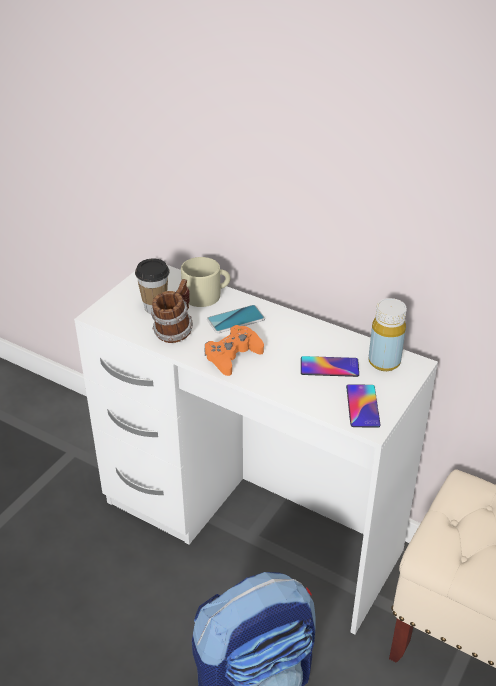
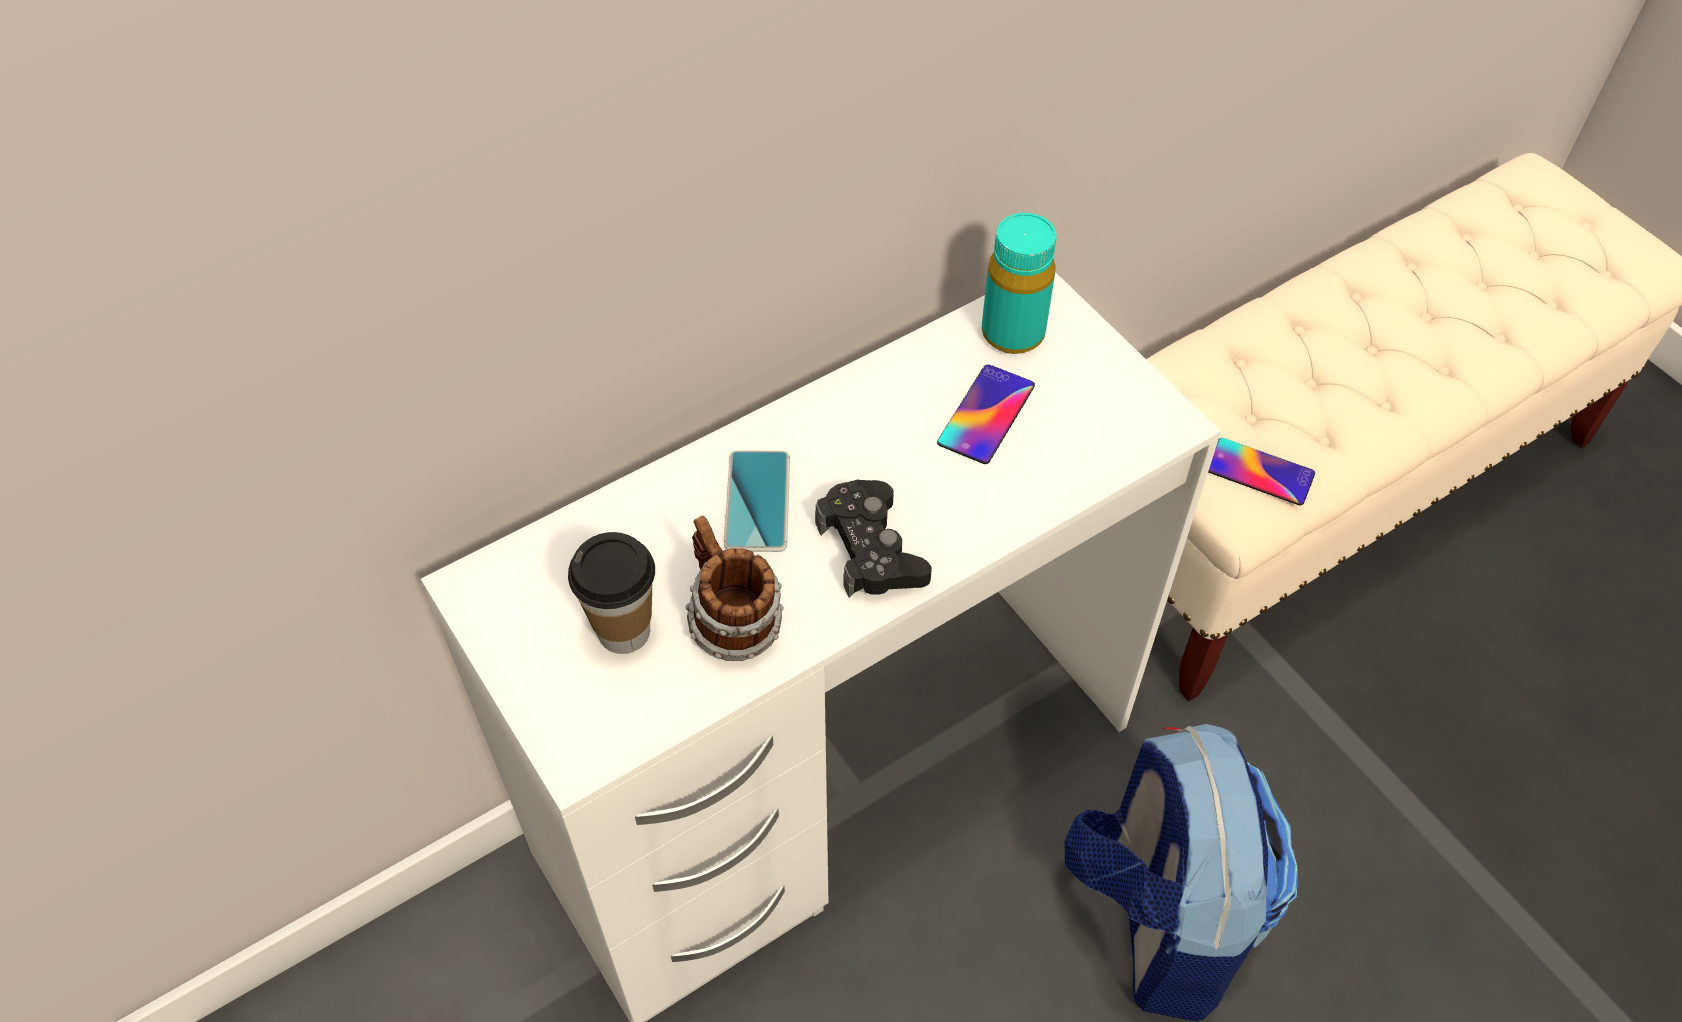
camera: 65 degrees left, 15 degrees up
beige mug [181,257,231,307] -> none
orange game controller [204,325,264,376] -> black game controller [815,479,932,598]
phone [346,384,380,428] -> phone moved to [1208,438,1315,505]
yellow bottle [368,298,407,371] -> turquoise bottle [982,213,1057,354]

